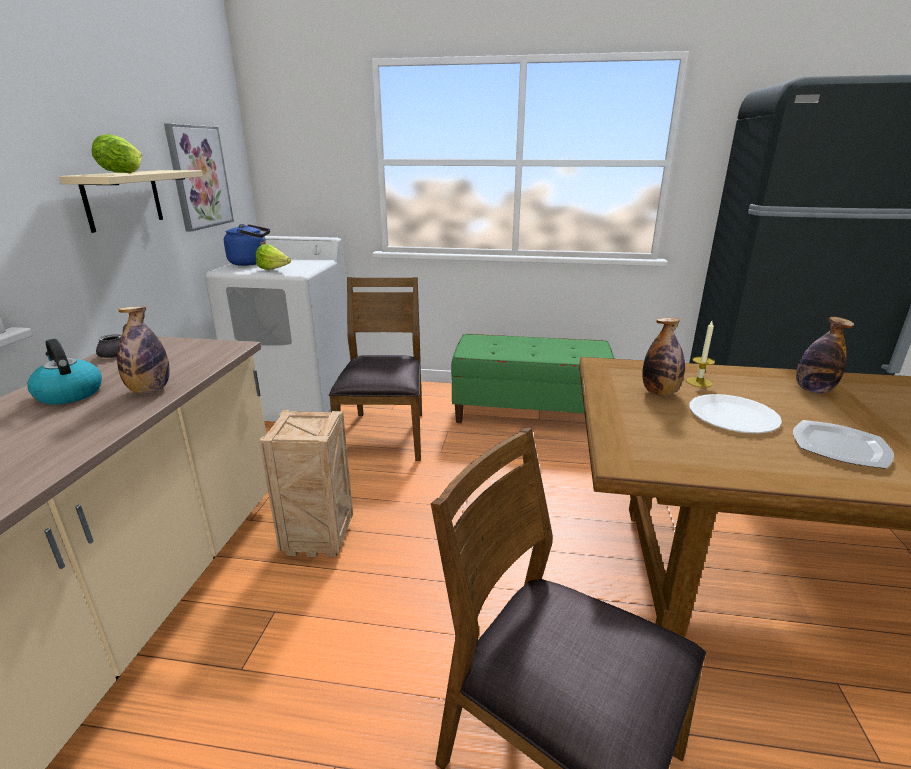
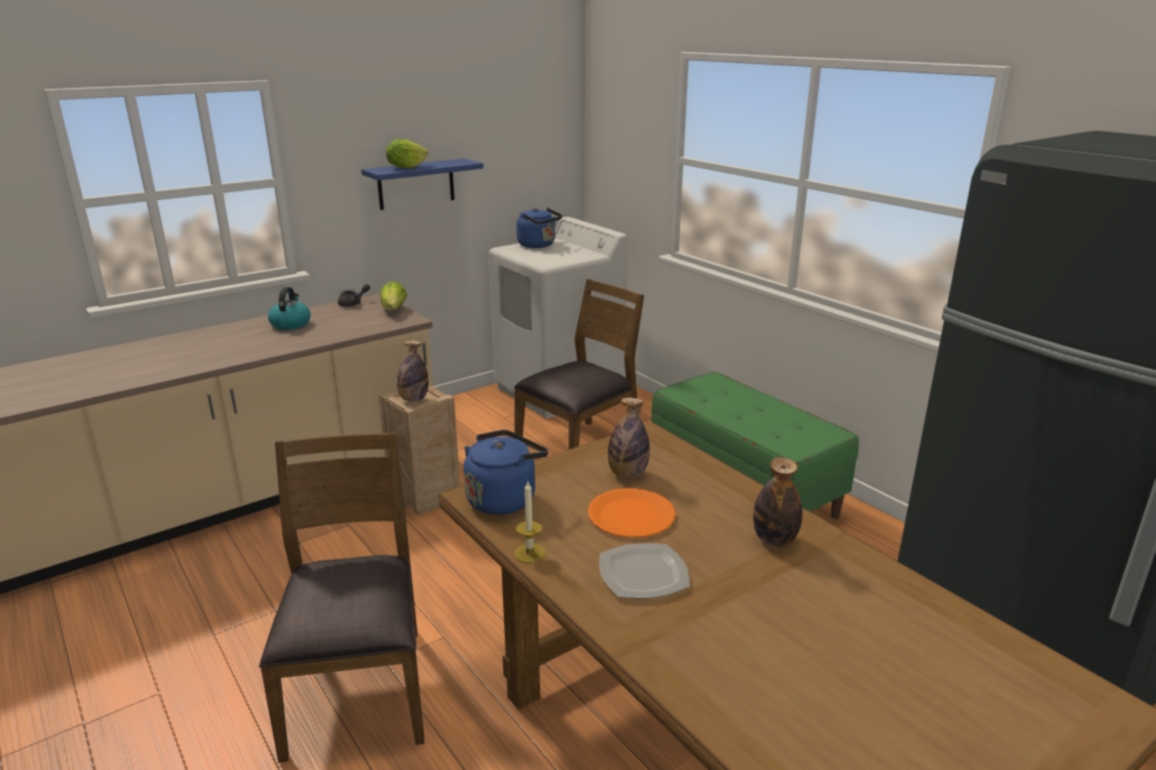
camera: 45 degrees right, 0 degrees up
beige shelf [59,170,203,233] -> blue shelf [361,158,483,210]
bottle [117,307,170,394] -> bottle moved to [397,340,429,402]
picture [164,124,234,232] -> none
lettuce [255,244,291,270] -> lettuce moved to [380,281,407,310]
candle [686,321,715,388] -> candle moved to [514,482,545,563]
white plate [689,394,782,433] -> orange plate [588,488,676,538]
none -> blue kettle [464,430,548,515]

